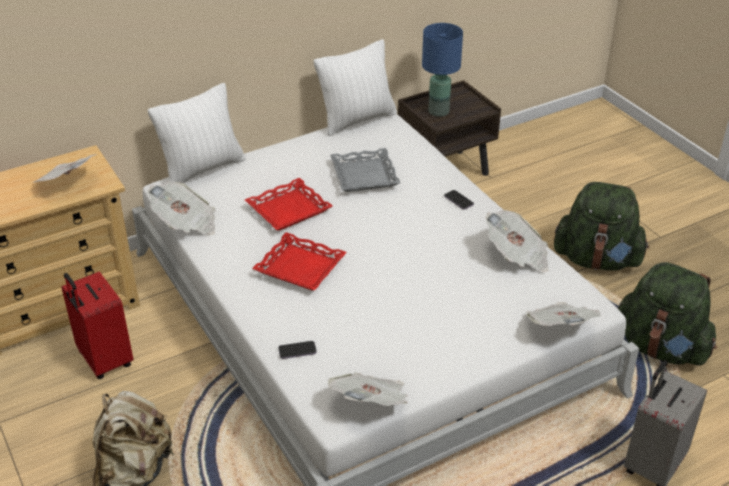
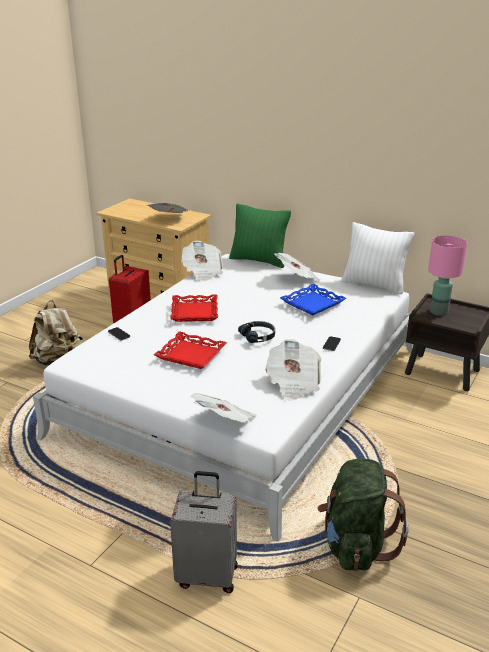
camera: 60 degrees right, 10 degrees down
white pillow [148,83,246,183] -> green pillow [229,203,291,268]
red tray [245,178,333,230] -> red tray moved to [154,331,227,369]
newspaper [328,373,408,406] -> newspaper moved to [274,253,320,280]
grey tray [330,148,400,192] -> blue tray [280,284,346,315]
blue table lamp [422,23,463,117] -> pink table lamp [428,235,467,316]
green backpack [554,182,649,271] -> none
none -> black headphones [238,321,275,343]

